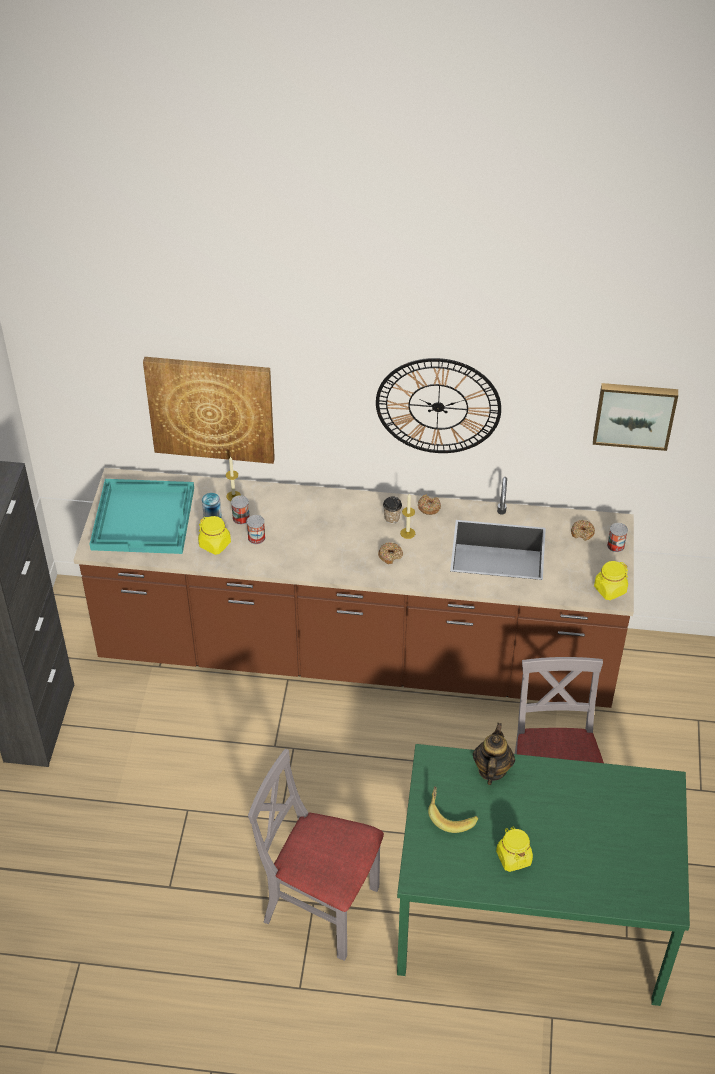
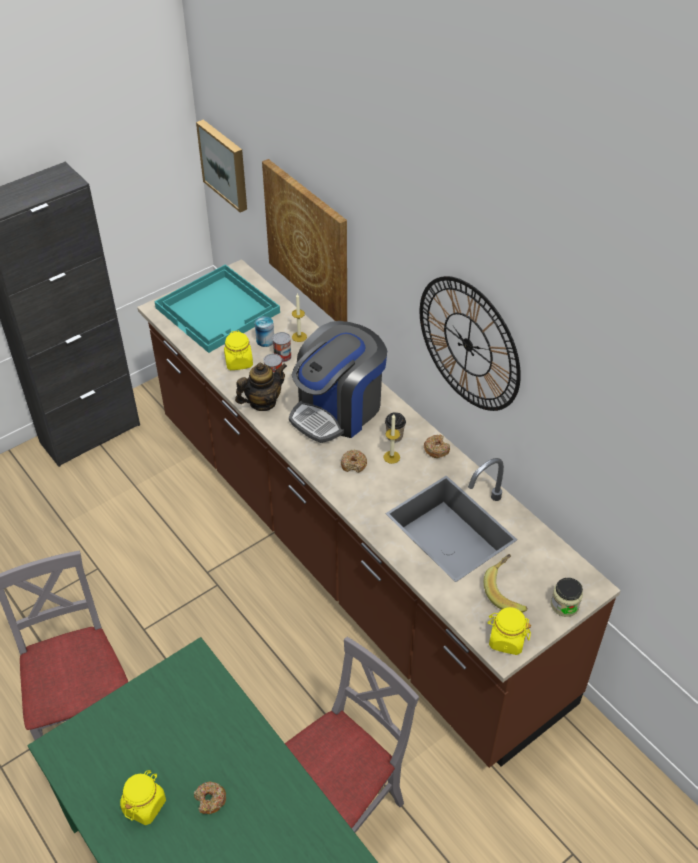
camera: 45 degrees right, 0 degrees up
banana [428,786,478,833] -> banana moved to [484,554,527,612]
teapot [473,723,515,785] -> teapot moved to [235,363,287,411]
donut [571,520,595,541] -> donut moved to [194,782,226,814]
picture [593,383,678,451] -> picture moved to [196,120,247,213]
can [607,523,628,552] -> jar [551,578,583,617]
none -> coffee machine [289,321,387,443]

